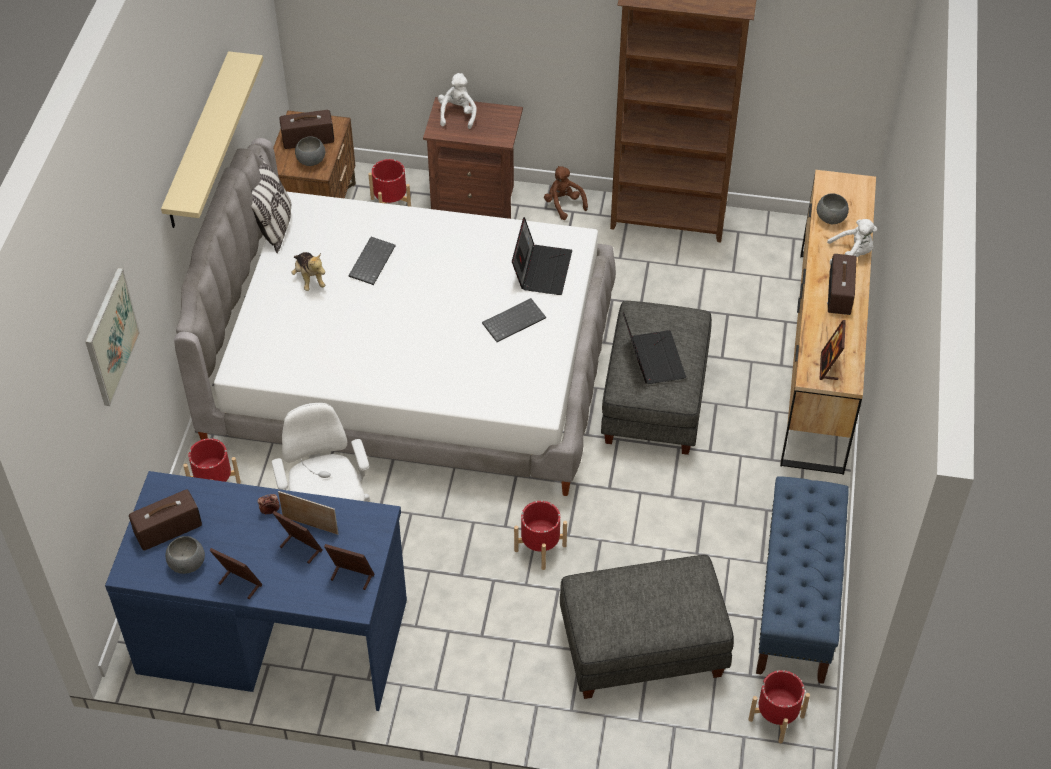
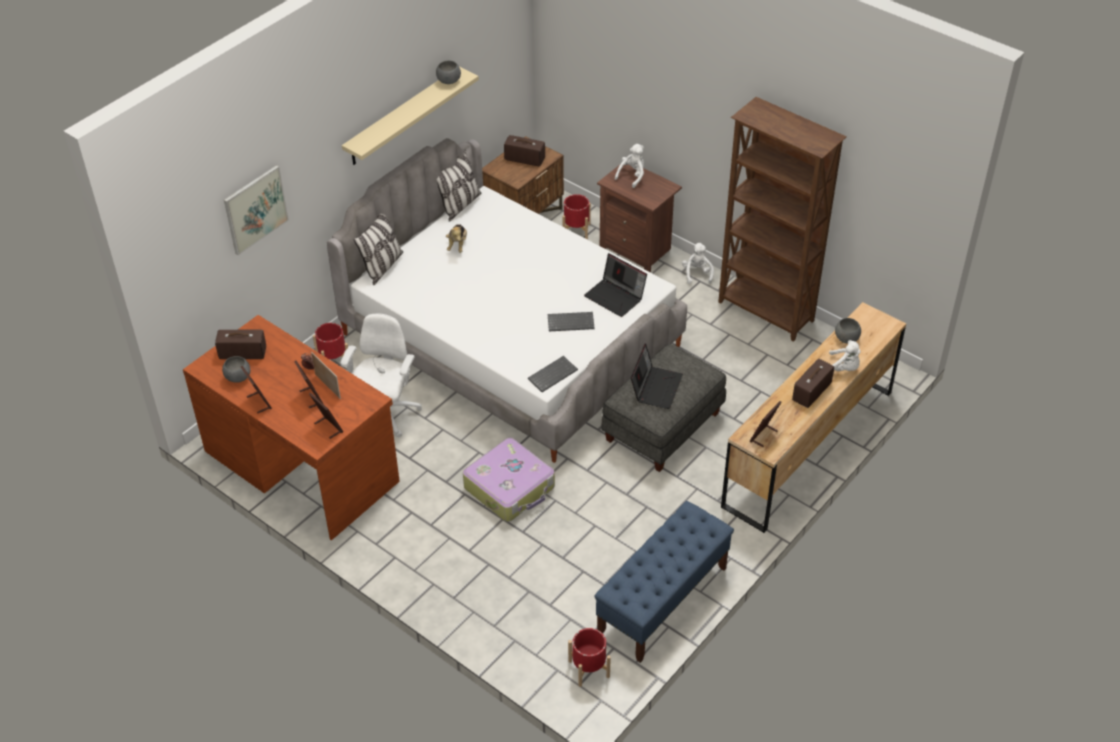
camera: 30 degrees right, 5 degrees down
blue desk [105,471,407,711] -> brown desk [183,315,400,540]
grey bowl [295,136,325,166] -> grey bowl moved to [436,61,461,84]
keyboard [348,237,396,285] -> keyboard moved to [528,356,578,392]
laptop [512,217,572,295] -> laptop turned 90 degrees clockwise [584,253,647,317]
red planter [514,501,567,570] -> suitcase [463,438,555,522]
brown plush toy [544,166,588,220] -> white plush toy [682,243,714,284]
grey ottoman [560,555,734,699] -> none
none -> pillow [353,214,403,285]

